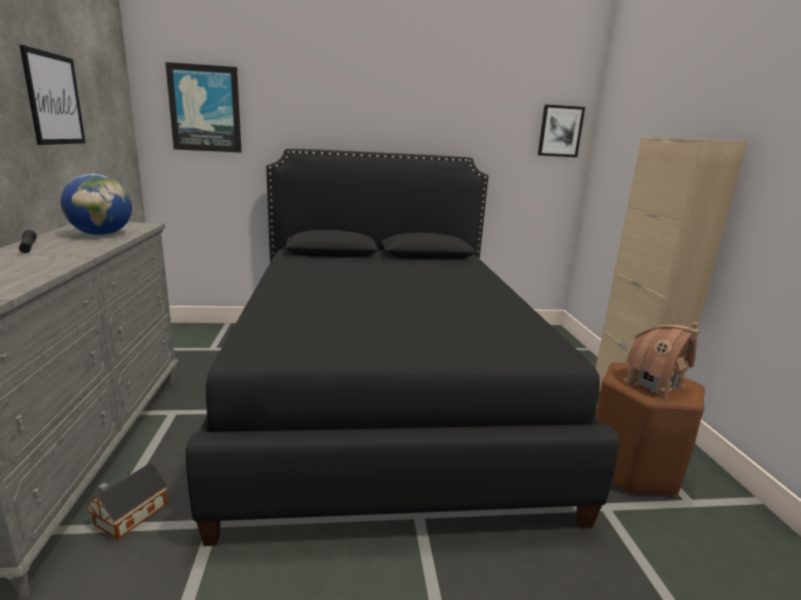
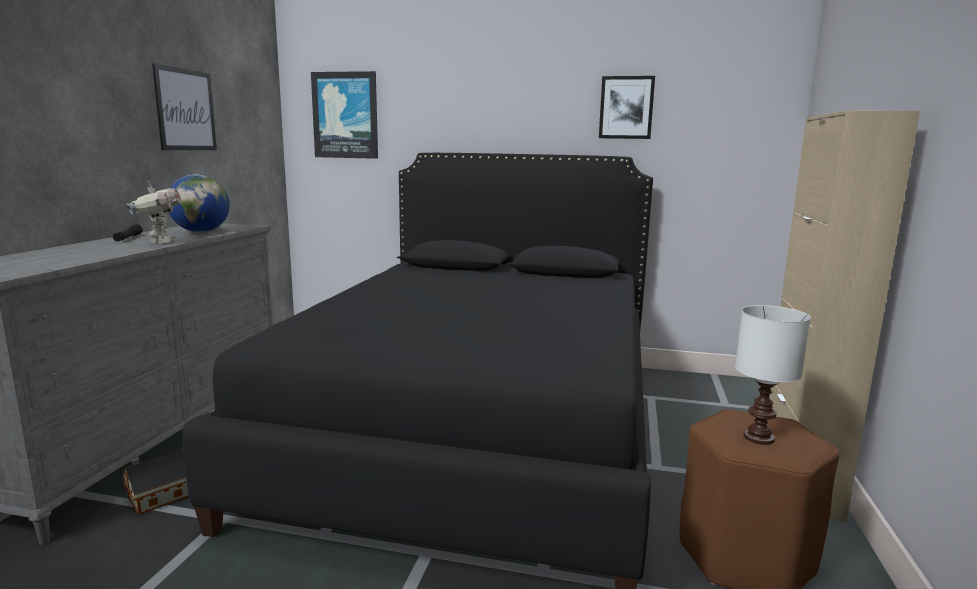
camera: 20 degrees right, 5 degrees down
picture [538,105,585,157] -> picture moved to [599,76,655,139]
toy house [623,322,700,398] -> white table lamp [735,305,811,445]
none -> toy robot [126,181,181,244]

